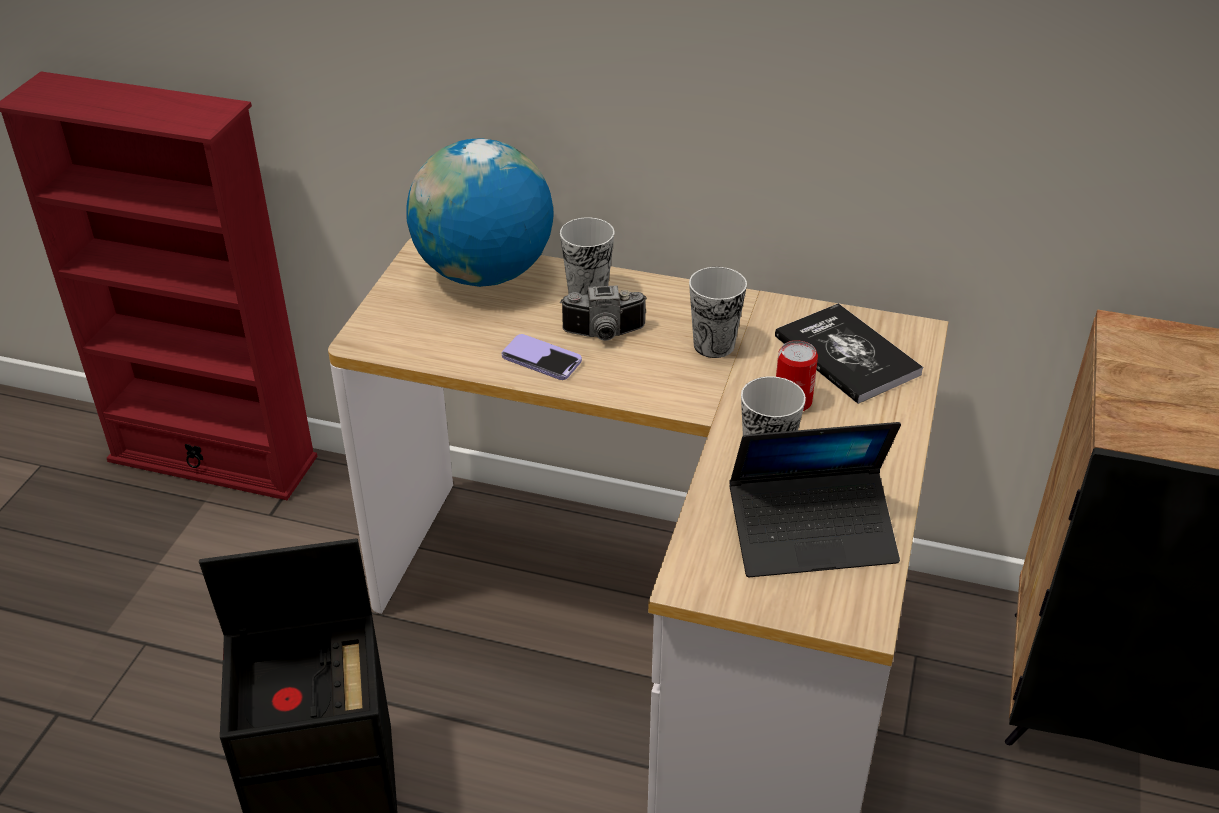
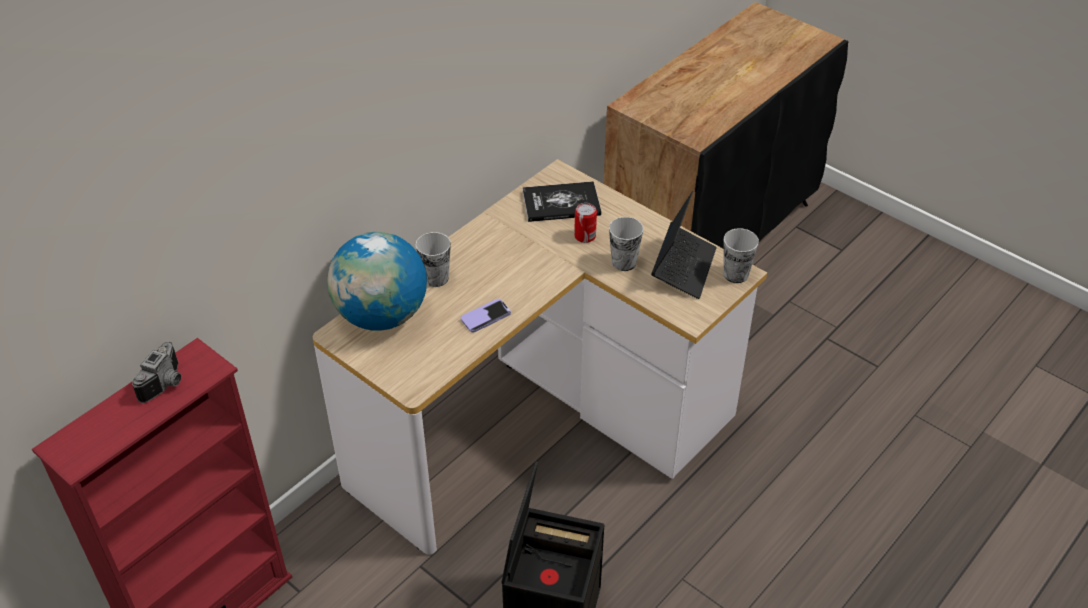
camera: 65 degrees left, 5 degrees up
camera [560,285,647,341] -> camera moved to [132,342,181,403]
cup [689,267,747,358] -> cup moved to [723,228,759,283]

